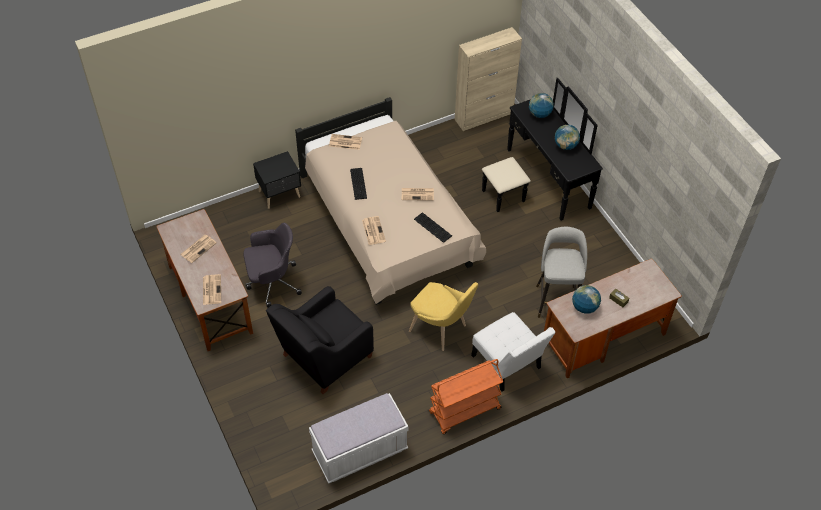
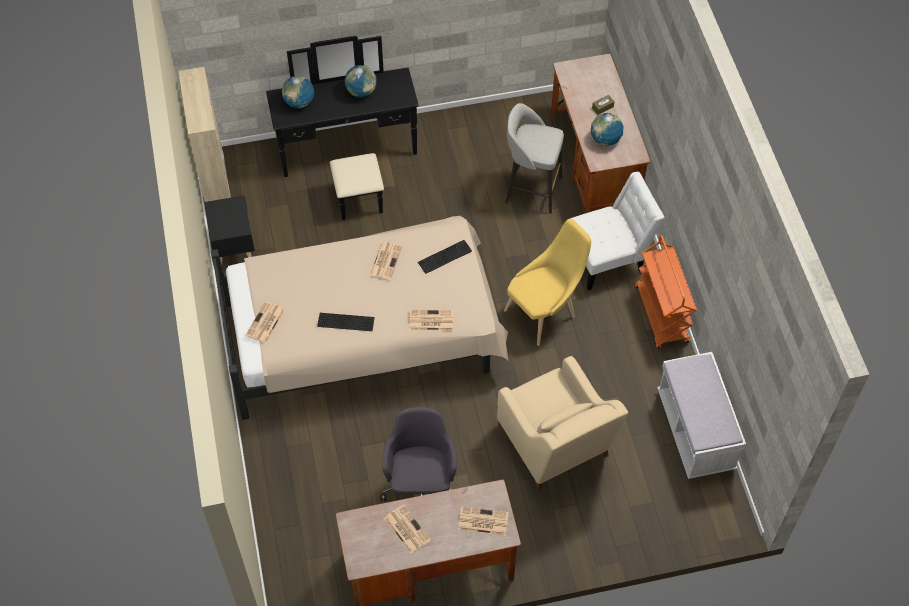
camera: 75 degrees left, 5 degrees up
black nightstand [253,151,301,209] -> black nightstand moved to [204,195,255,264]
black armchair [266,286,374,394] -> beige armchair [497,356,628,491]

